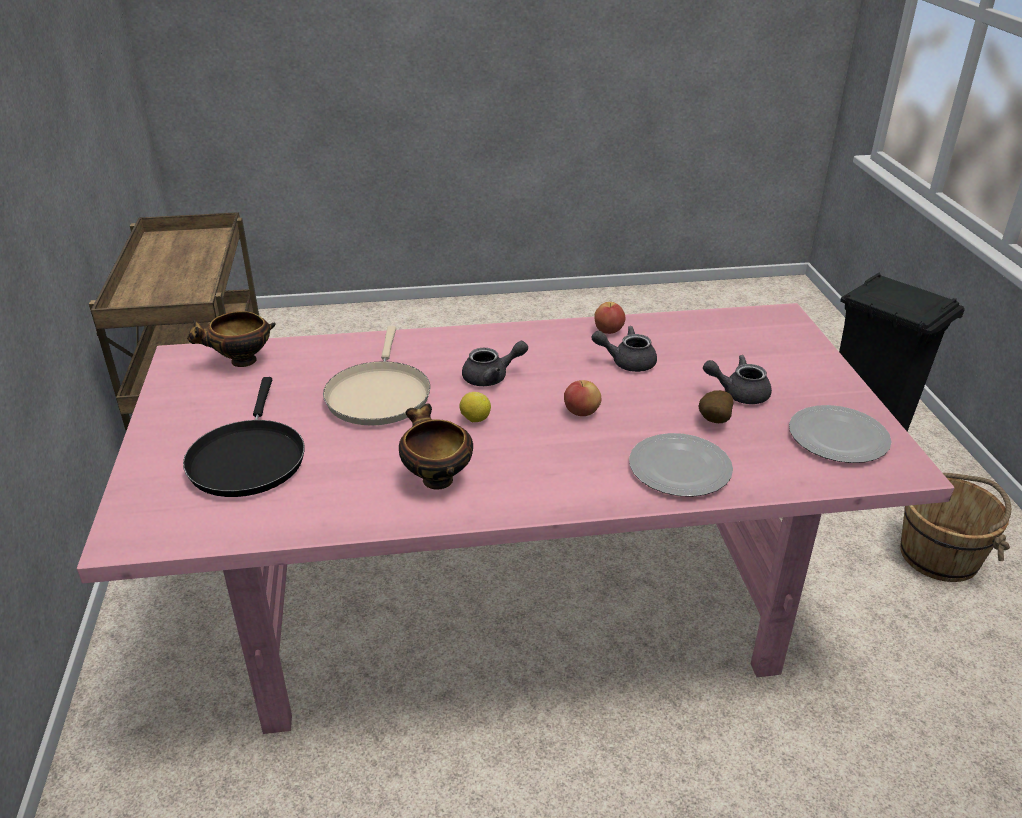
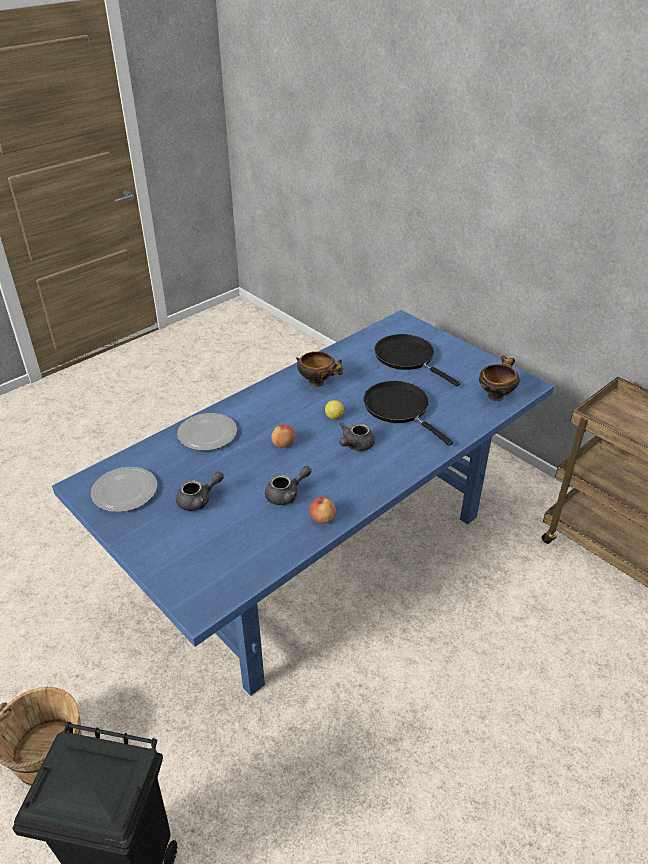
camera: 145 degrees right, 5 degrees up
pink dining table [77,303,954,734] -> blue dining table [52,310,554,696]
beige frying pan [323,326,430,426] -> black frying pan [363,381,453,446]
potato [698,390,733,423] -> none

